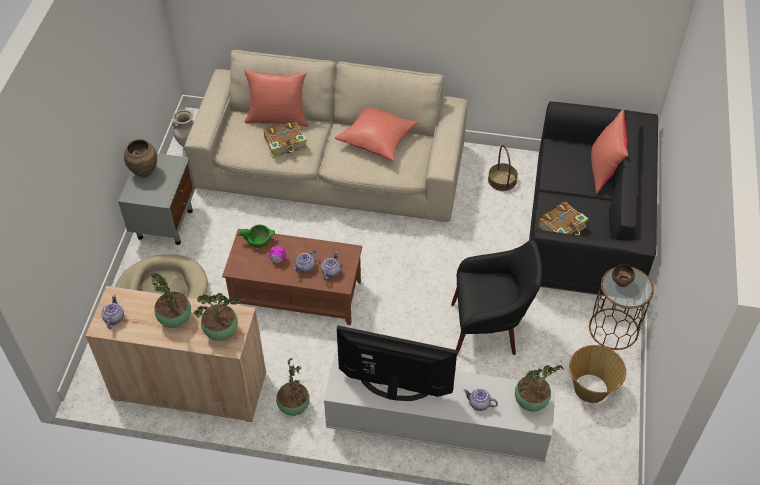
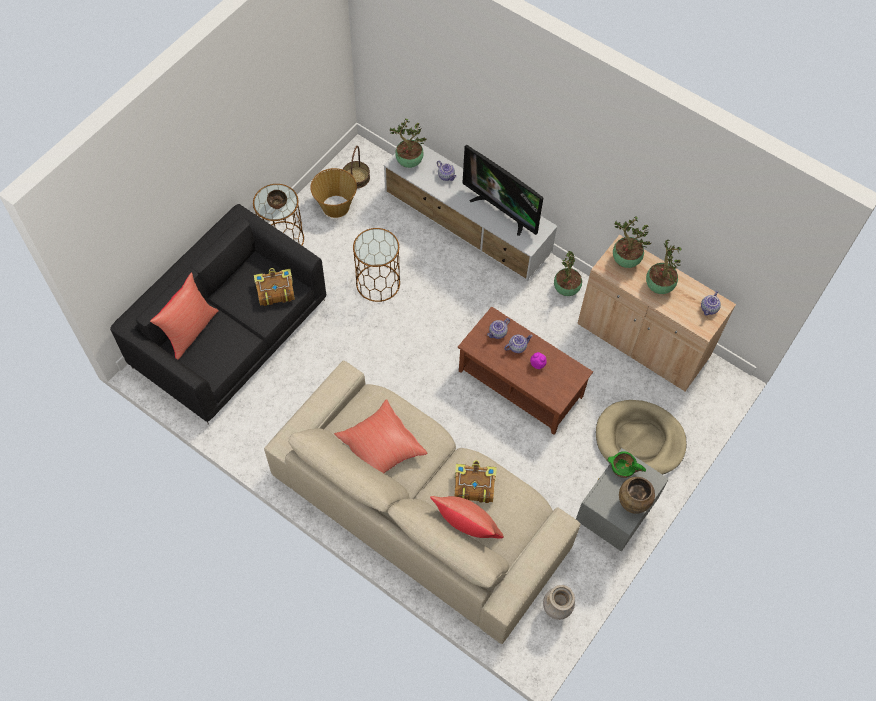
camera: 155 degrees left, 10 degrees up
green bowl [237,225,275,248] -> green bowl moved to [608,451,646,478]
black armchair [451,239,542,355] -> brown side table [353,228,400,302]
basket [488,145,518,191] -> basket moved to [343,146,370,189]

